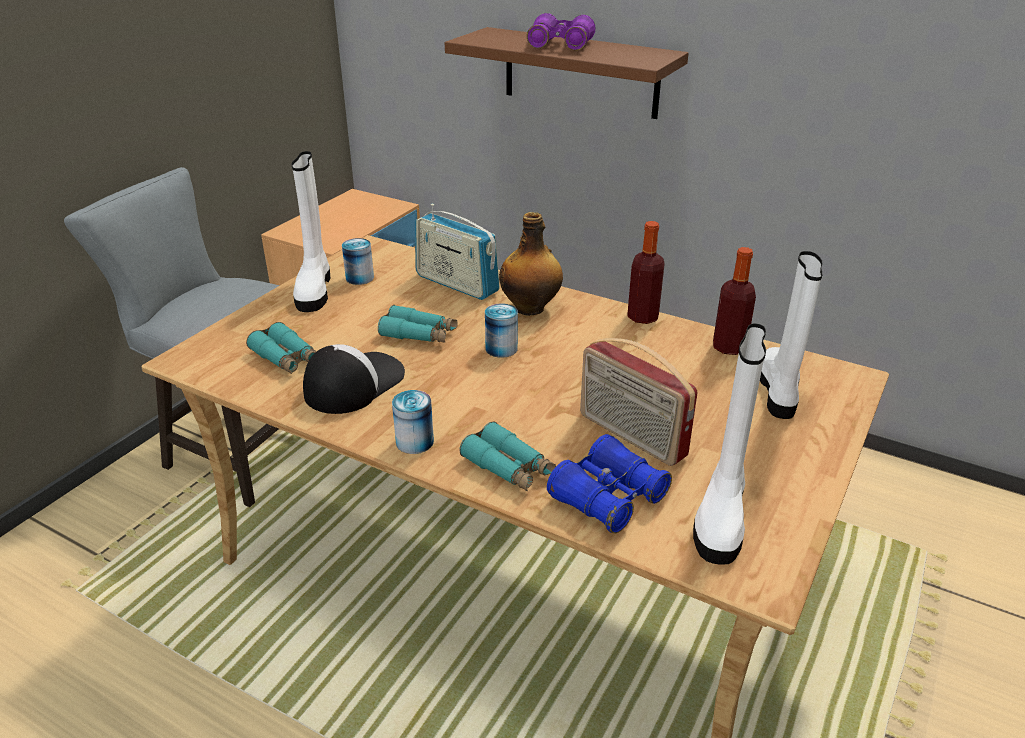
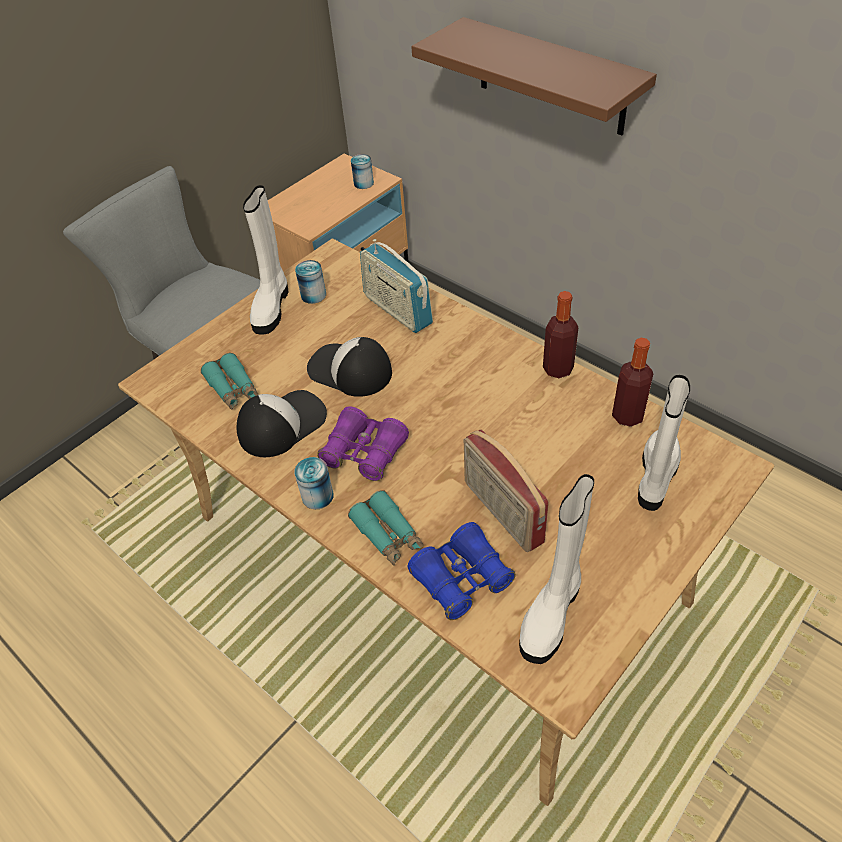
camera: 15 degrees right, 15 degrees up
turquoise binoculars [378,305,458,343] -> cap [307,337,392,397]
can [485,304,518,358] -> can moved to [351,154,374,189]
bottle [499,212,563,316] -> none
purple binoculars [527,13,595,50] -> purple binoculars moved to [317,406,409,481]

